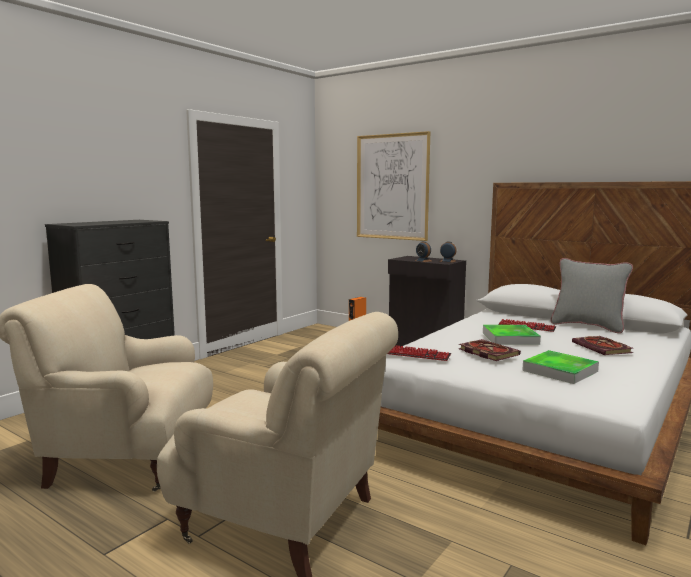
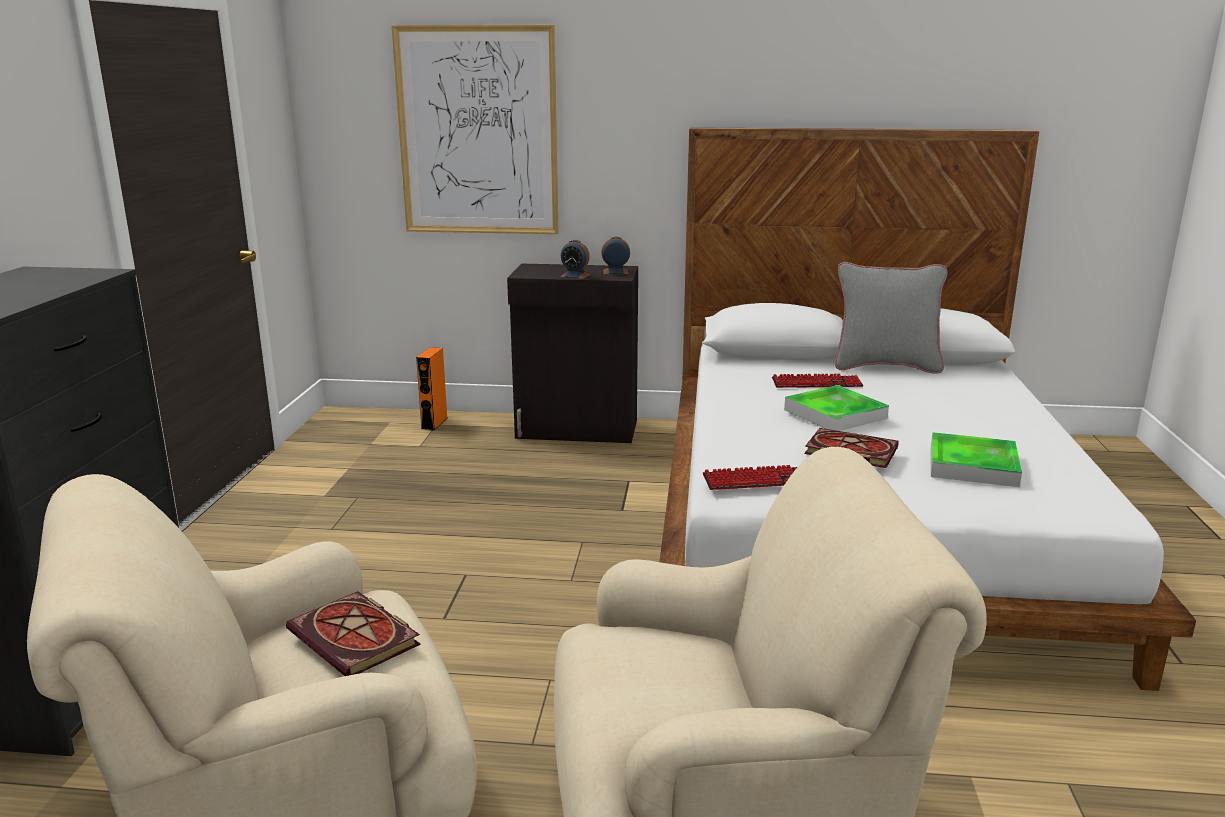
camera: 30 degrees left, 10 degrees up
book [572,336,633,355] -> book moved to [286,591,420,676]

